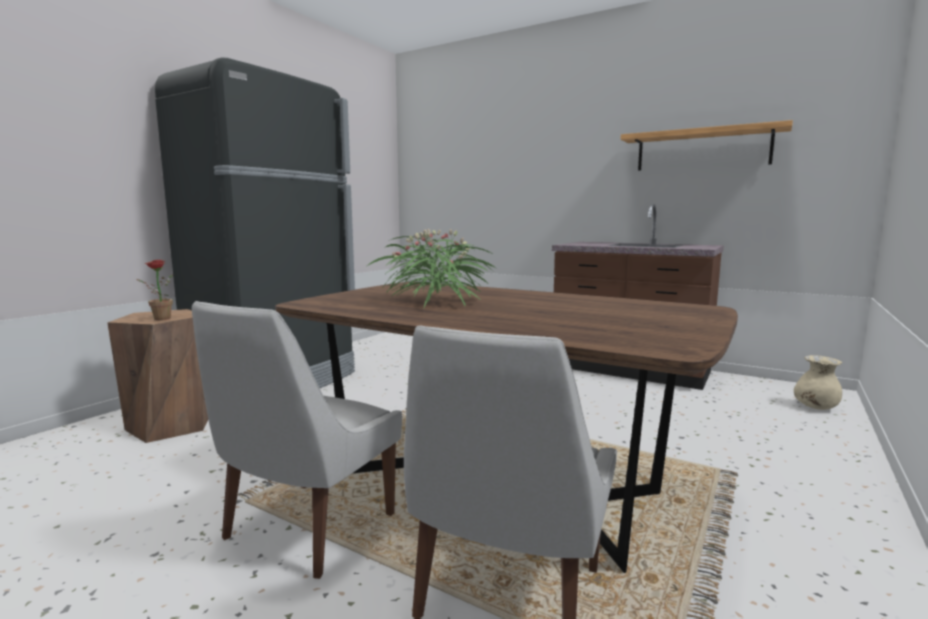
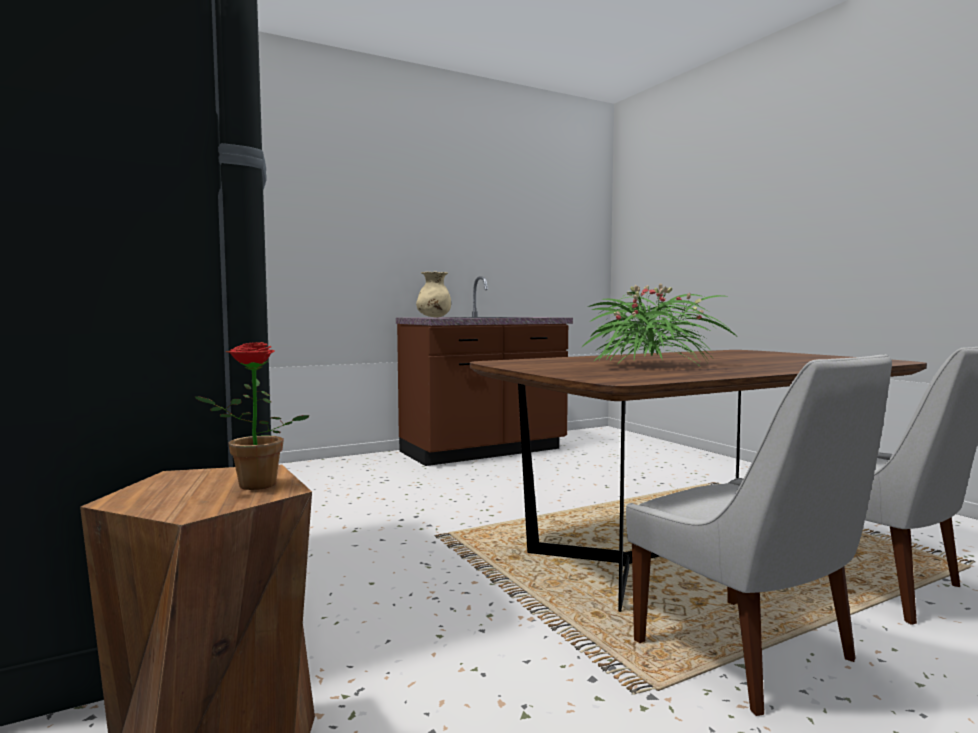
camera: 60 degrees left, 5 degrees down
shelf [621,120,793,171] -> none
beige vase [794,355,842,410] -> beige vase moved to [416,272,451,317]

